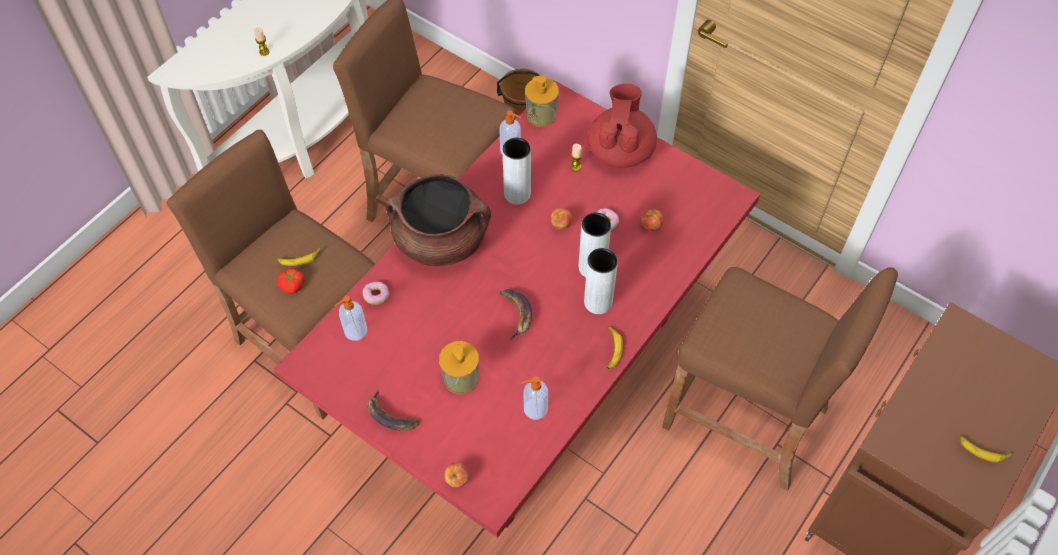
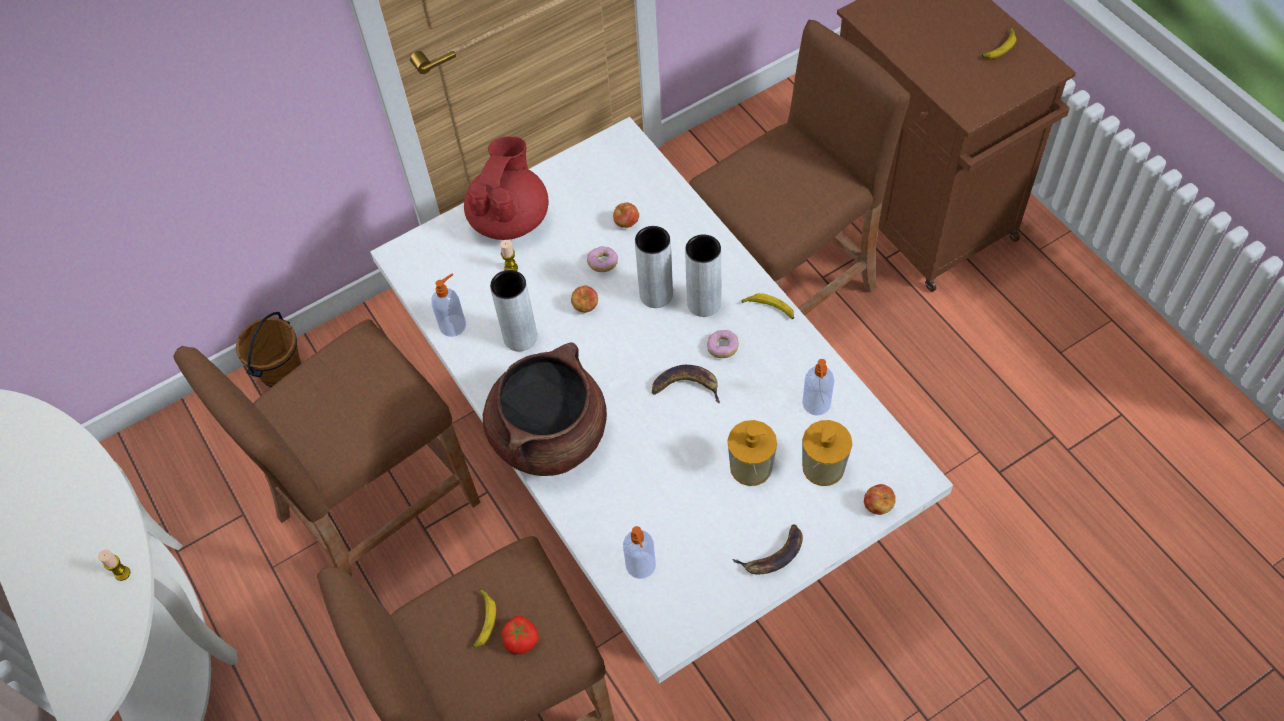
camera: 65 degrees left, 0 degrees up
red dining table [274,80,760,538] -> white dining table [370,117,953,683]
donut [362,282,389,305] -> donut moved to [707,330,739,358]
soap dispenser [525,75,559,127] -> soap dispenser moved to [802,420,852,486]
red teapot [588,84,657,168] -> red teapot turned 75 degrees clockwise [464,136,549,240]

